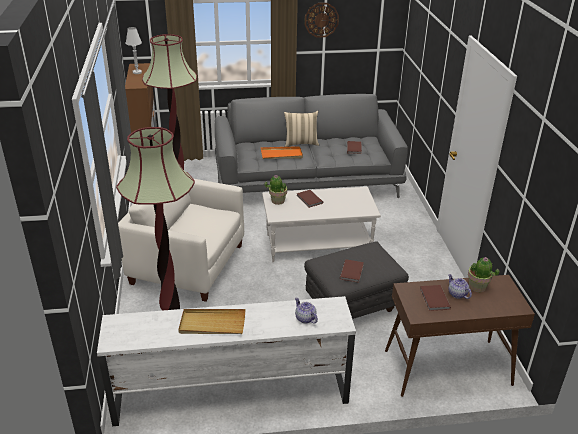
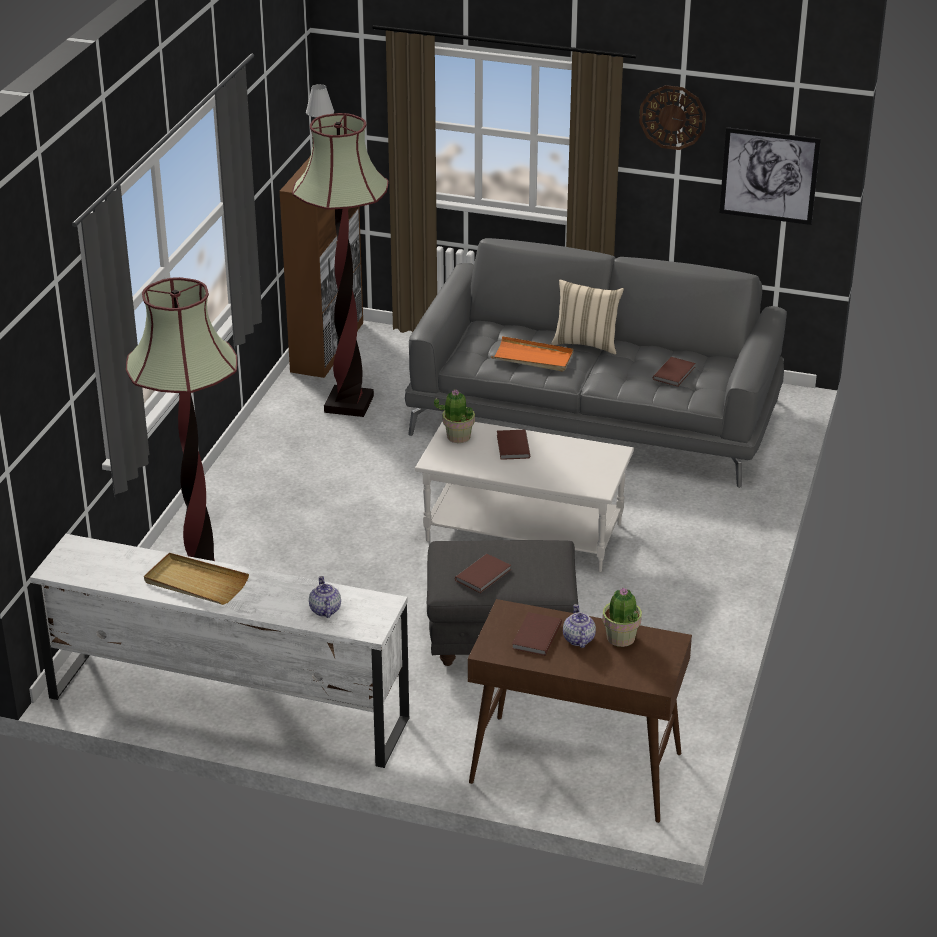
camera: 25 degrees right, 0 degrees up
white armchair [118,179,244,302] -> none
none -> picture [719,127,821,225]

